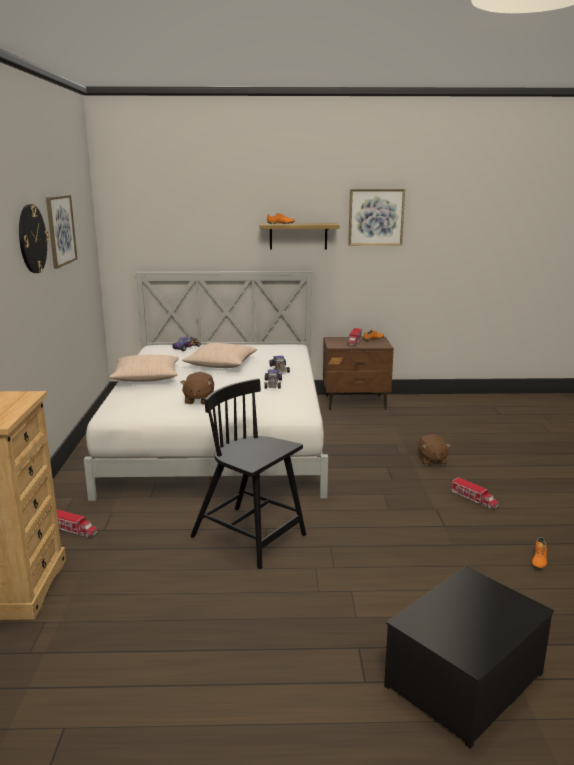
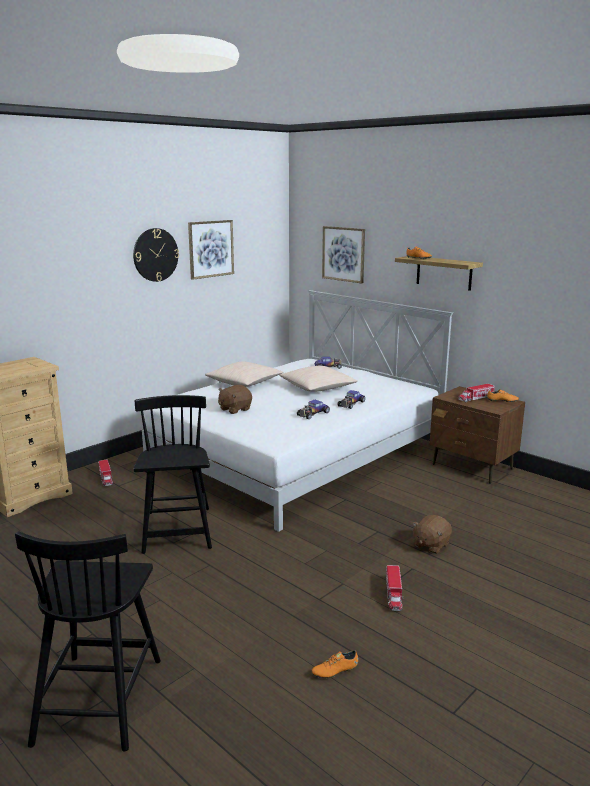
camera: 45 degrees right, 0 degrees up
picture [348,189,405,246] -> picture moved to [322,226,365,284]
storage box [384,566,554,749] -> black chair [15,531,161,751]

